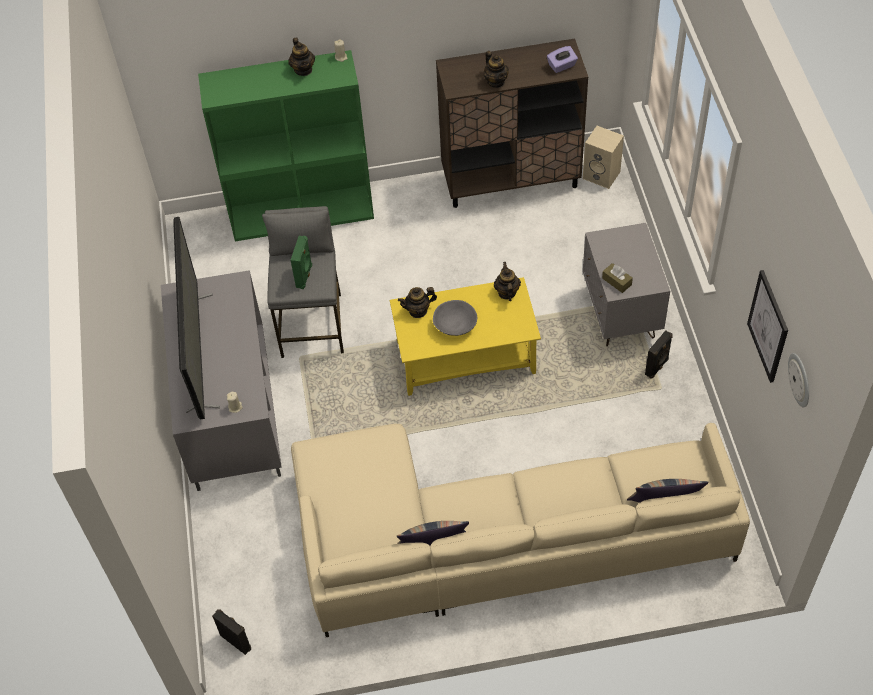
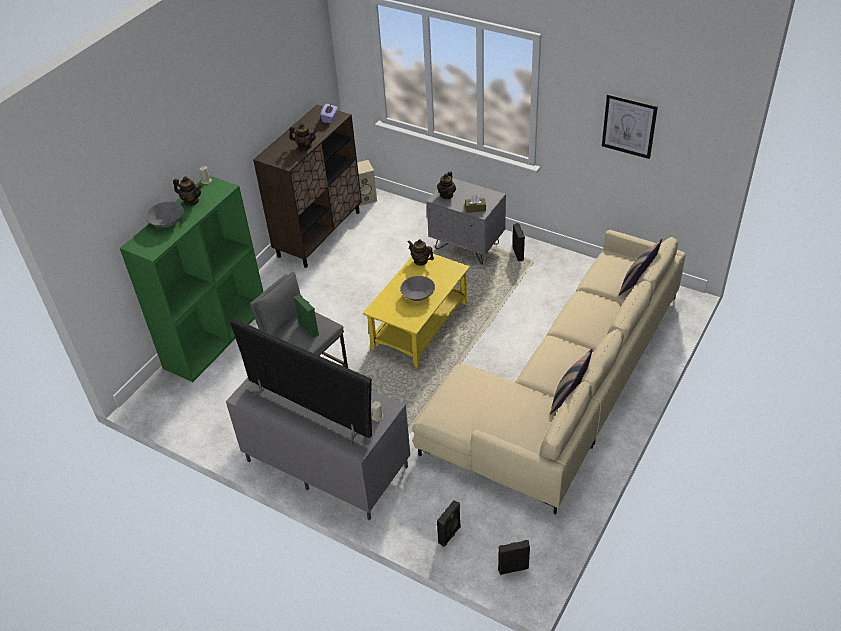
camera: 50 degrees left, 10 degrees down
teapot [398,287,437,318] -> teapot moved to [437,171,456,199]
wall clock [788,353,809,407] -> none
none -> grey bowl [145,201,184,228]
none -> black speaker [437,500,461,547]

